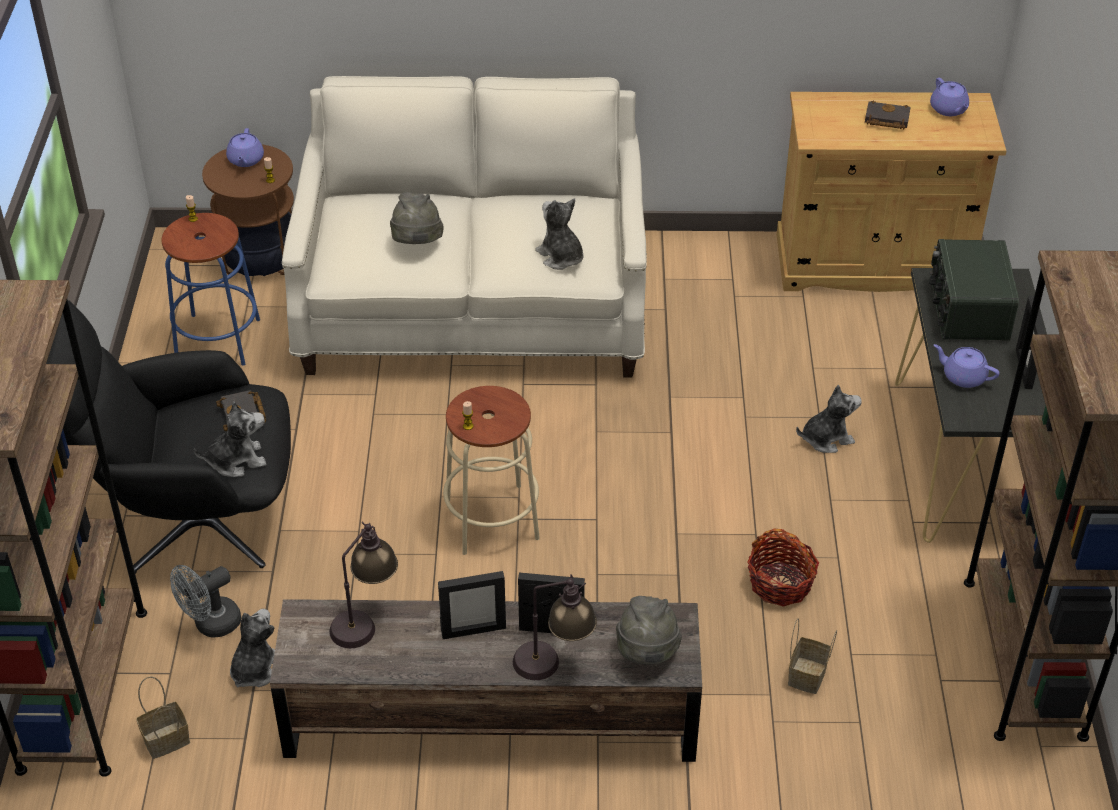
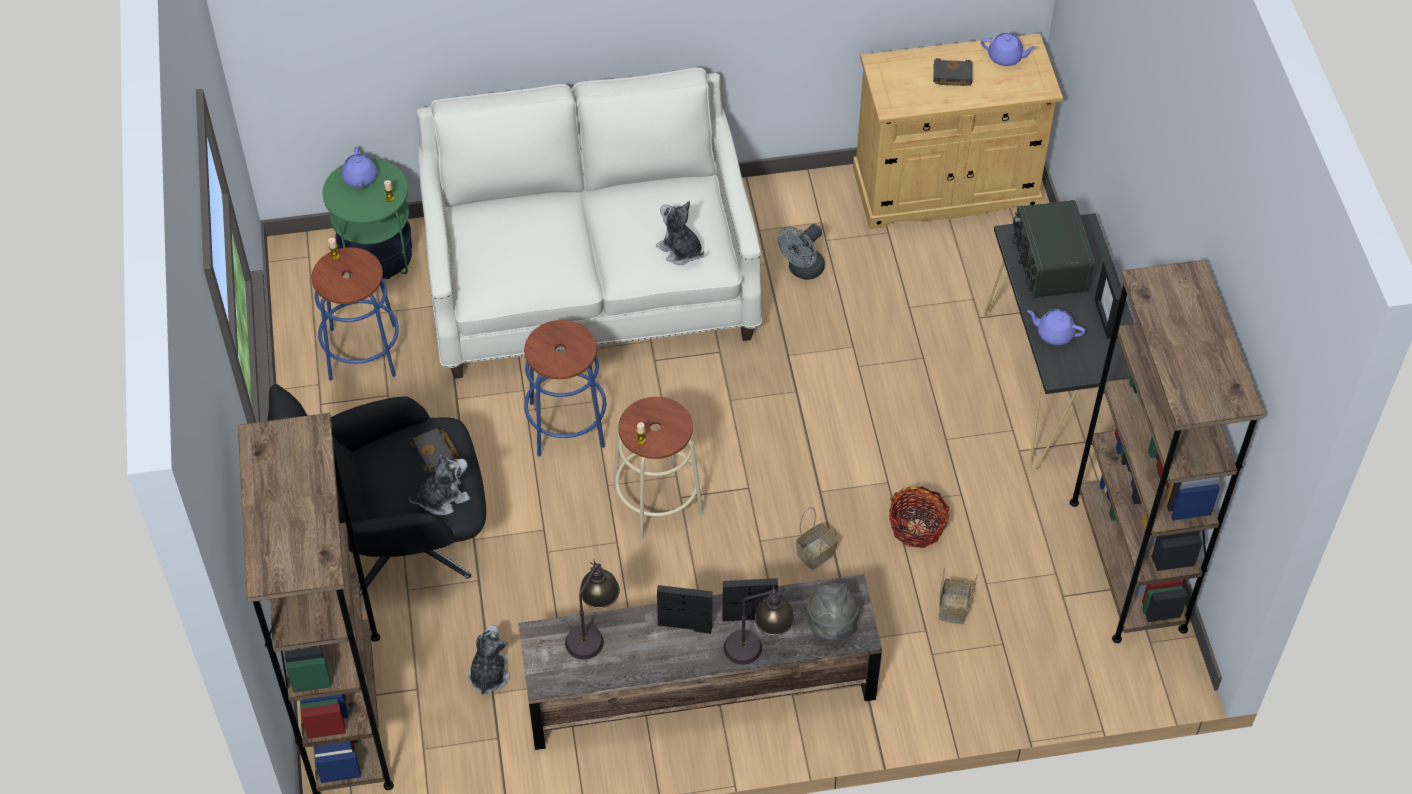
camera: 10 degrees left, 10 degrees up
basket [136,676,190,759] -> basket moved to [796,507,838,570]
grey fan [170,565,241,637] -> grey fan moved to [778,224,825,280]
brown side table [202,145,294,276] -> green side table [322,158,412,279]
grey hat [390,192,444,244] -> none
picture frame [438,571,506,639] -> picture frame turned 150 degrees counterclockwise [657,585,712,634]
plush toy [796,385,862,453] -> none
purple teapot [930,78,969,116] -> purple teapot turned 45 degrees counterclockwise [981,33,1037,66]
none -> blue stool [524,320,606,456]

